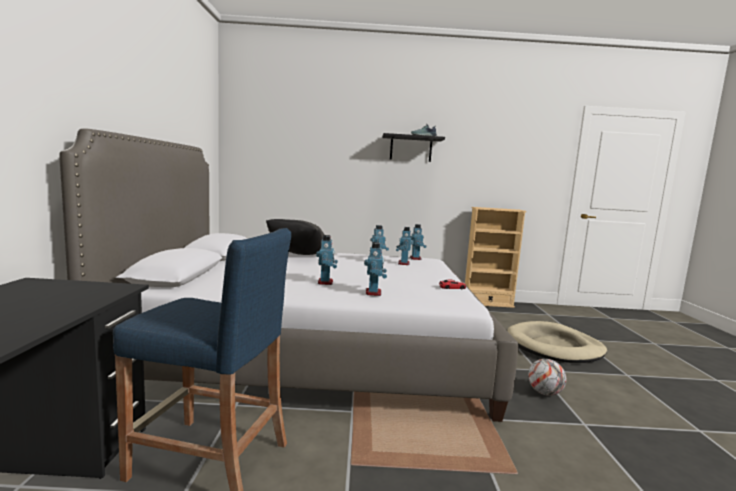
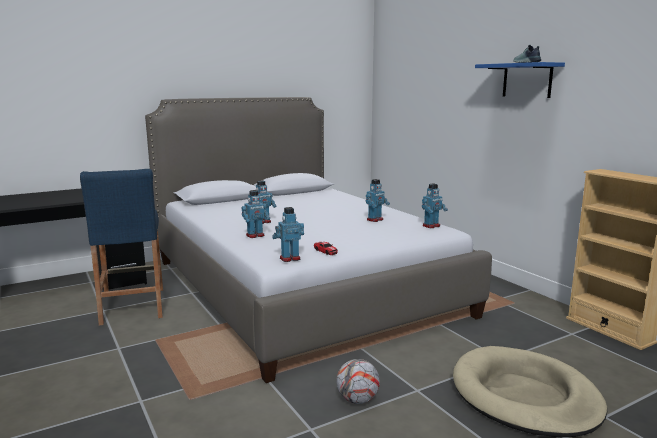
camera: 60 degrees right, 5 degrees up
black pillow [266,219,324,255] -> none
black shelf [383,133,445,162] -> blue shelf [475,62,565,98]
toy robot [396,227,414,265] -> toy robot moved to [272,207,304,262]

